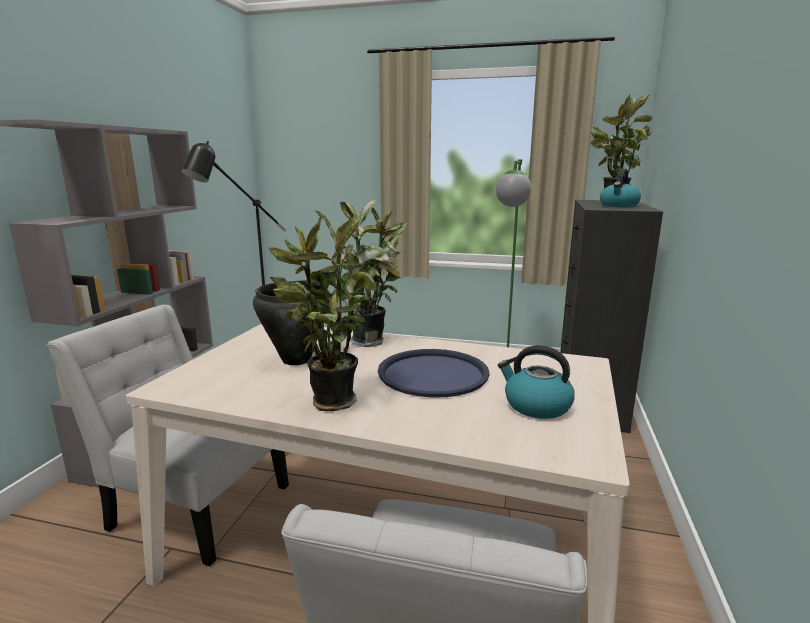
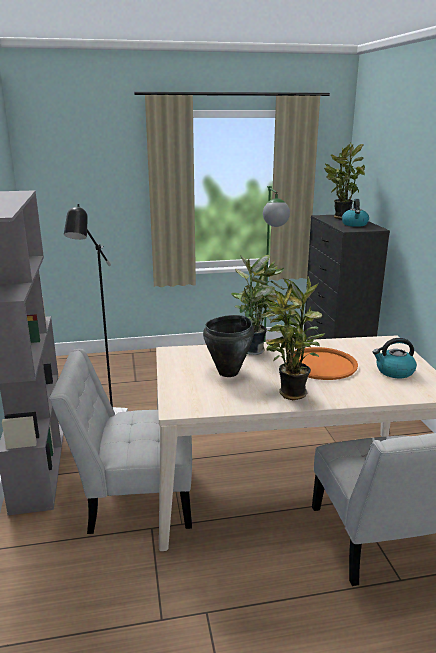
camera: 25 degrees left, 5 degrees up
blue tray [378,349,490,398] -> orange tray [286,347,358,380]

